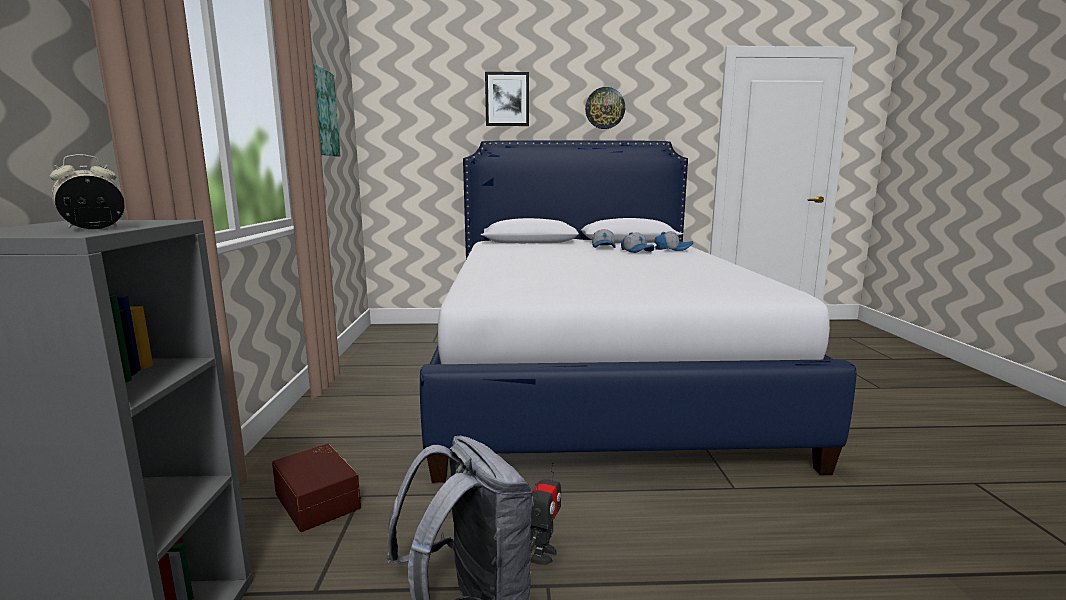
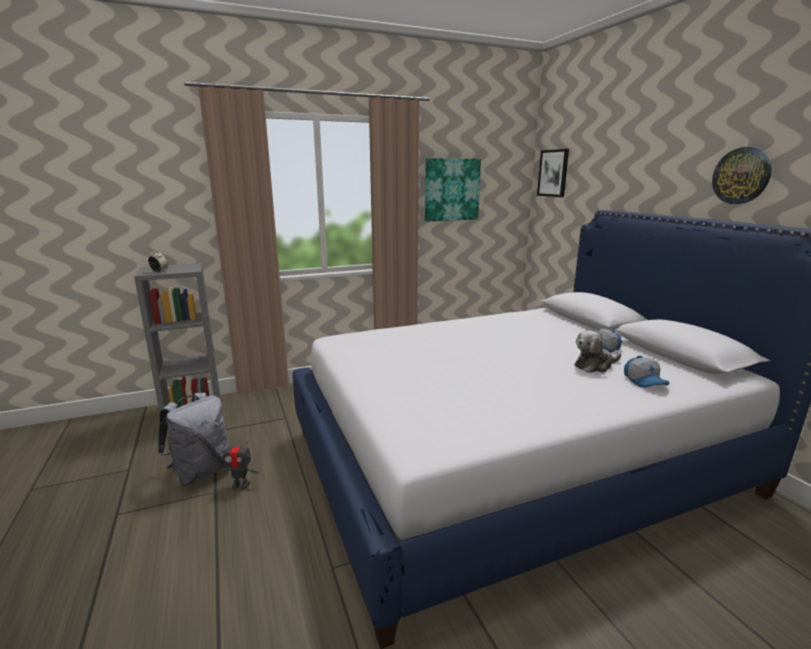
camera: 70 degrees right, 5 degrees up
brown storage box [272,444,361,532] -> none
picture [485,72,529,126] -> picture moved to [537,149,569,197]
cap [621,232,655,253] -> plush toy [574,331,621,373]

